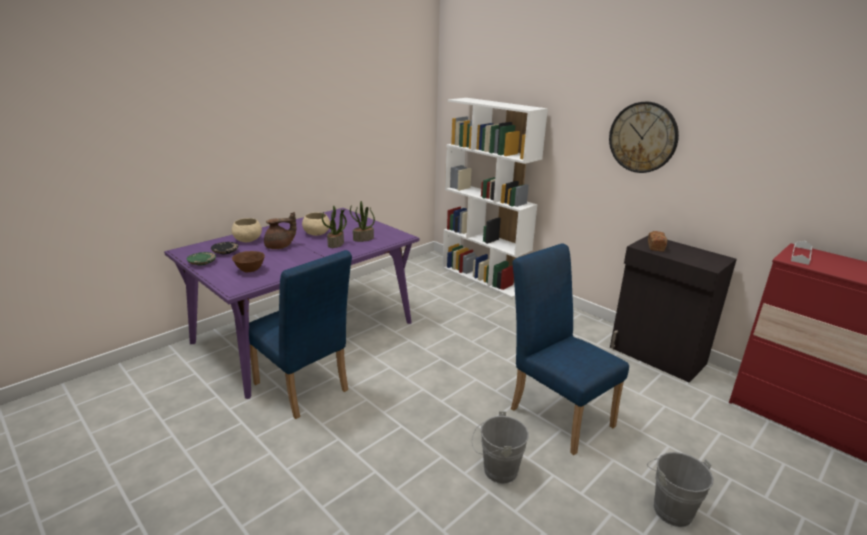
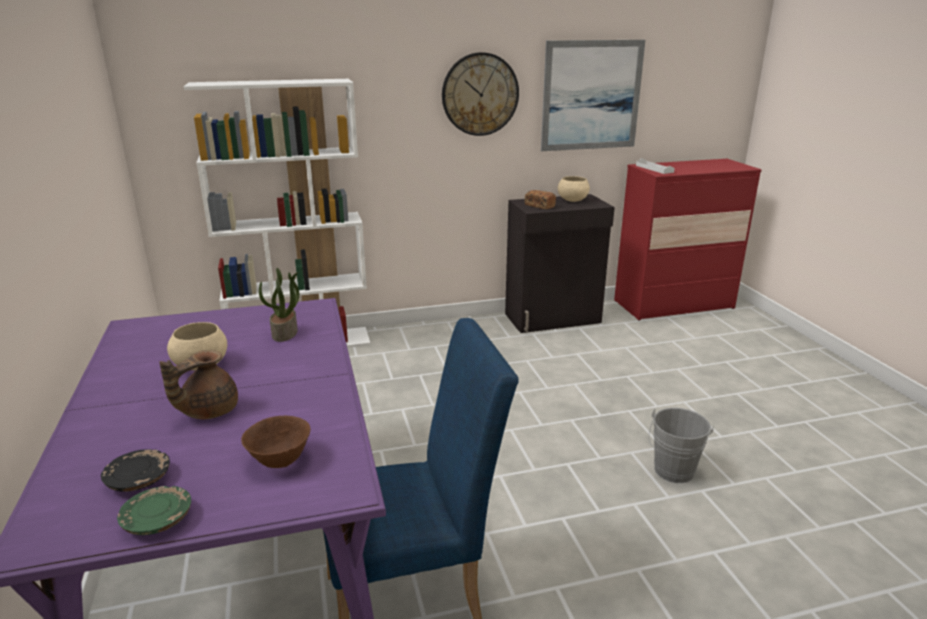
camera: 60 degrees left, 0 degrees up
beige bowl [232,218,262,242] -> beige bowl moved to [558,176,590,202]
brown teapot [264,212,296,249] -> brown teapot turned 150 degrees counterclockwise [159,350,238,419]
potted plant [322,205,347,248] -> none
blue chair [511,243,629,455] -> none
grey bucket [647,452,714,527] -> none
none -> picture [541,40,645,151]

